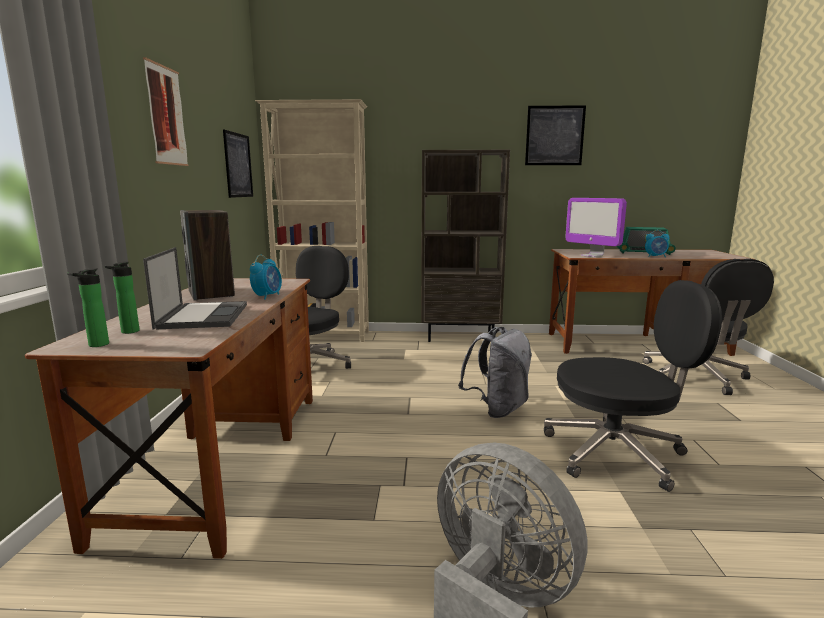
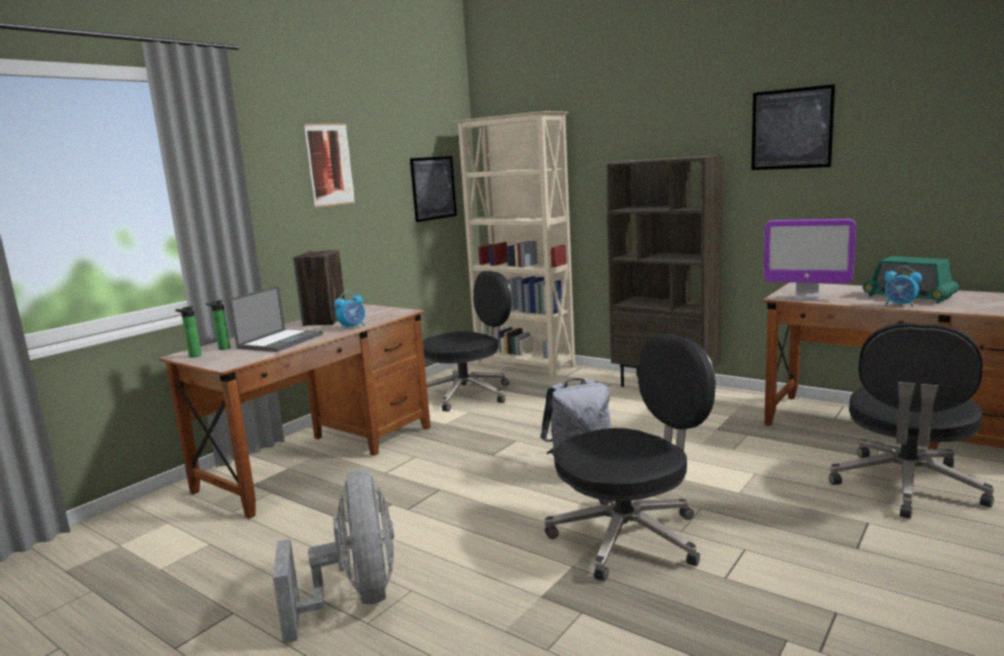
camera: 35 degrees right, 0 degrees up
black office chair [544,280,722,492] -> black office chair turned 60 degrees counterclockwise [545,334,716,581]
monitor [565,198,627,257] -> monitor turned 60 degrees counterclockwise [763,219,856,300]

